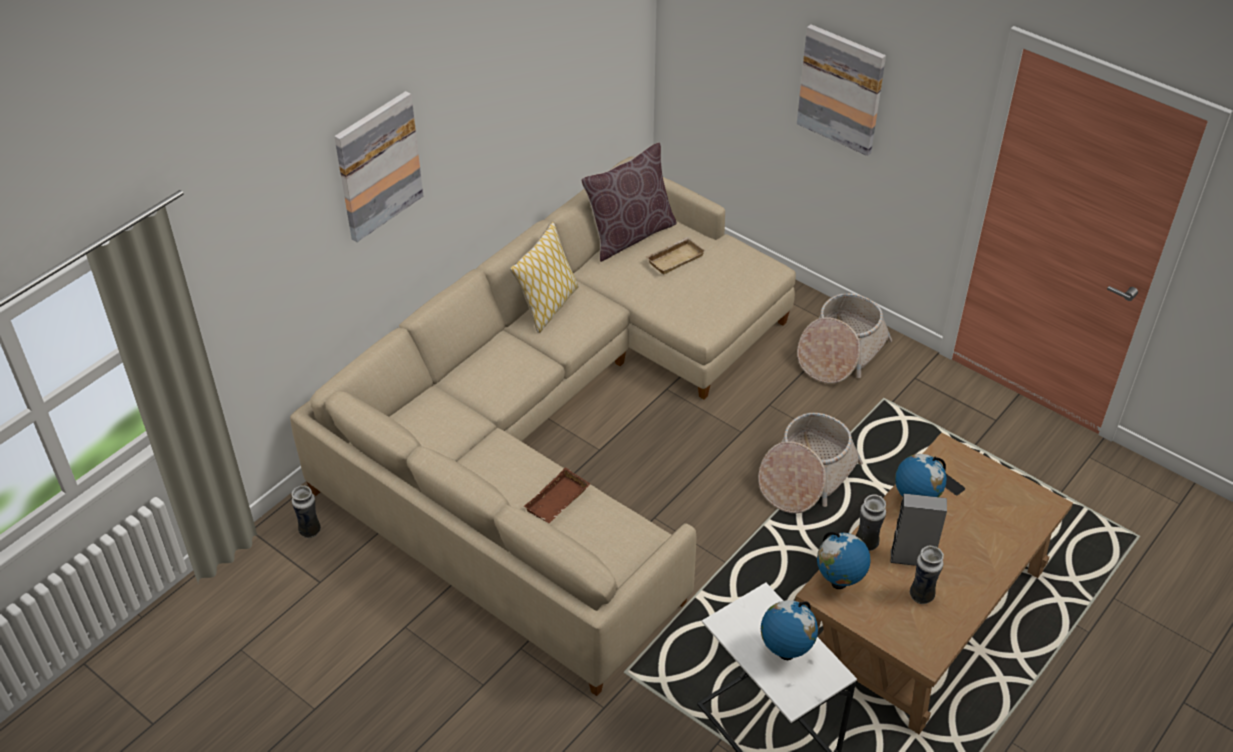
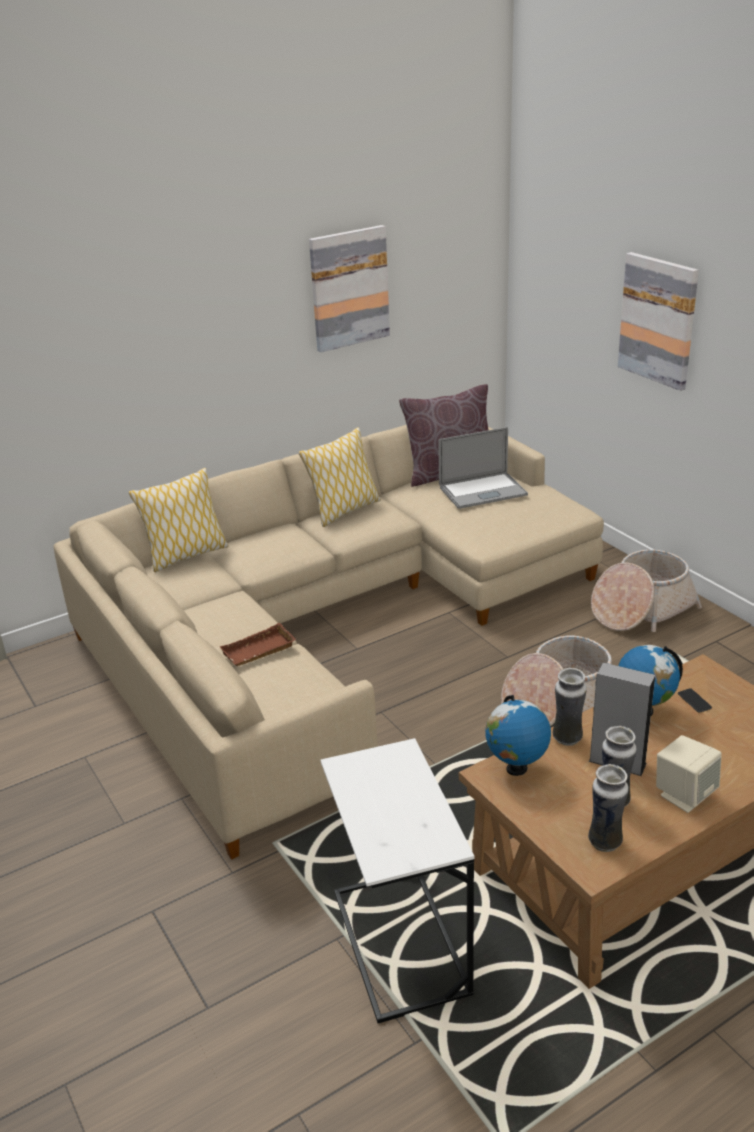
camera: 20 degrees right, 15 degrees down
vase [291,485,321,538] -> vase moved to [588,764,629,852]
picture [334,91,423,242] -> picture moved to [309,225,390,353]
beige tray [646,237,705,275] -> laptop [438,427,528,509]
globe [761,600,818,660] -> none
none -> pillow [128,468,229,572]
none -> beige speaker [656,735,722,813]

